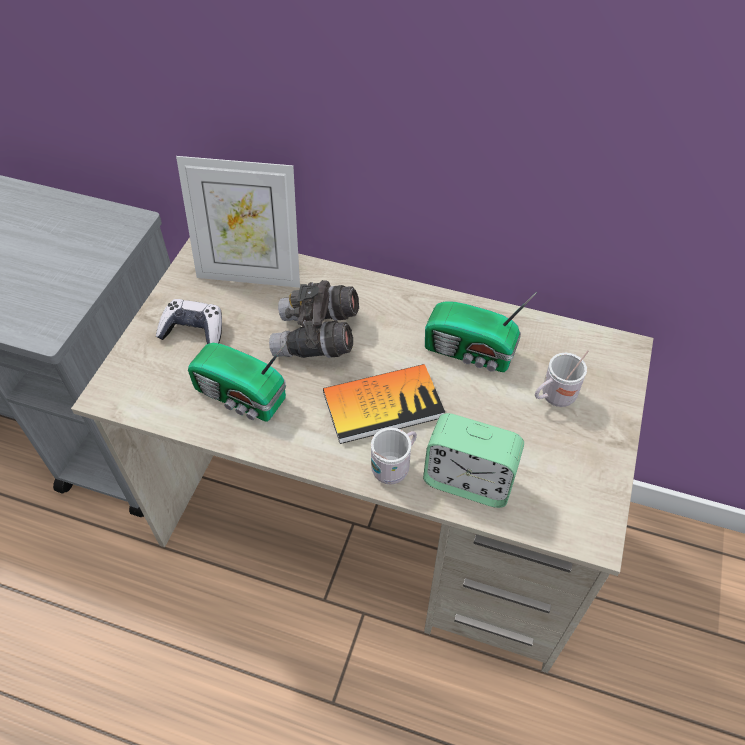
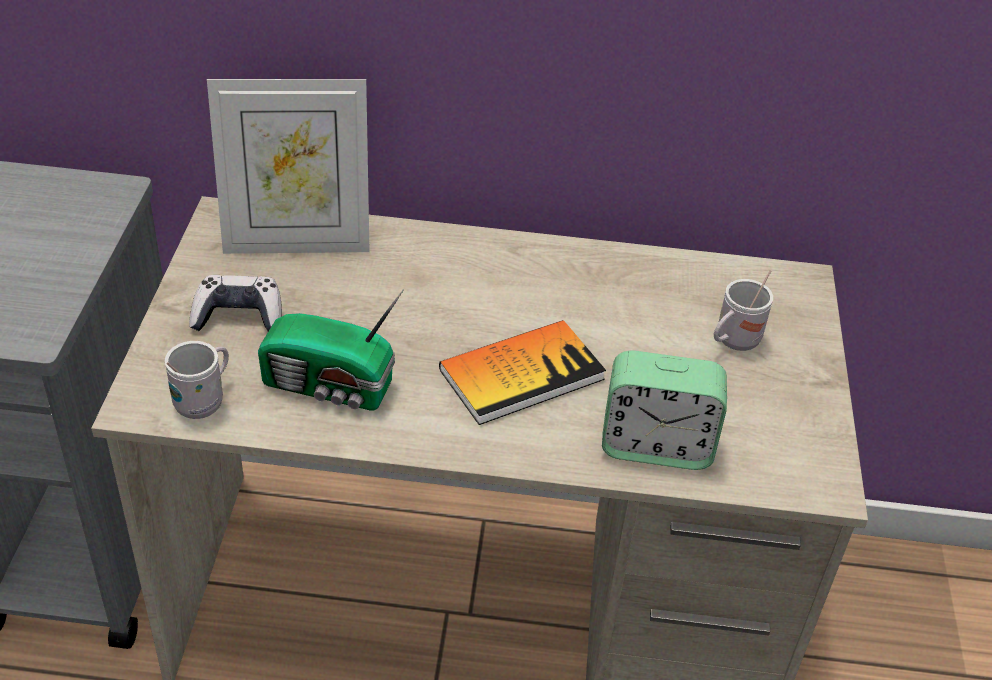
camera: 15 degrees left, 10 degrees down
grey binoculars [269,280,359,358] -> none
white mug [371,428,417,485] -> white mug moved to [165,341,229,419]
radio [425,292,537,372] -> none

